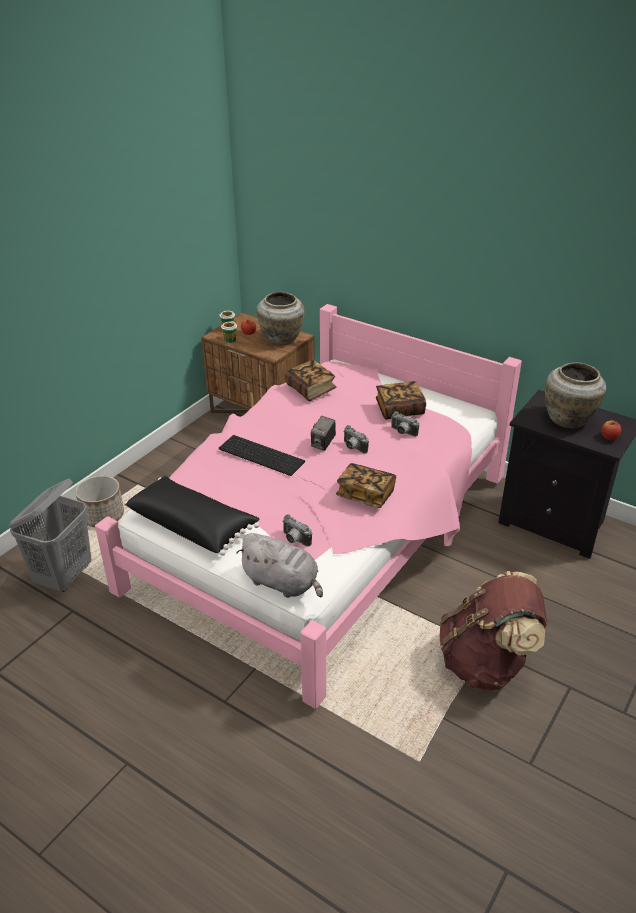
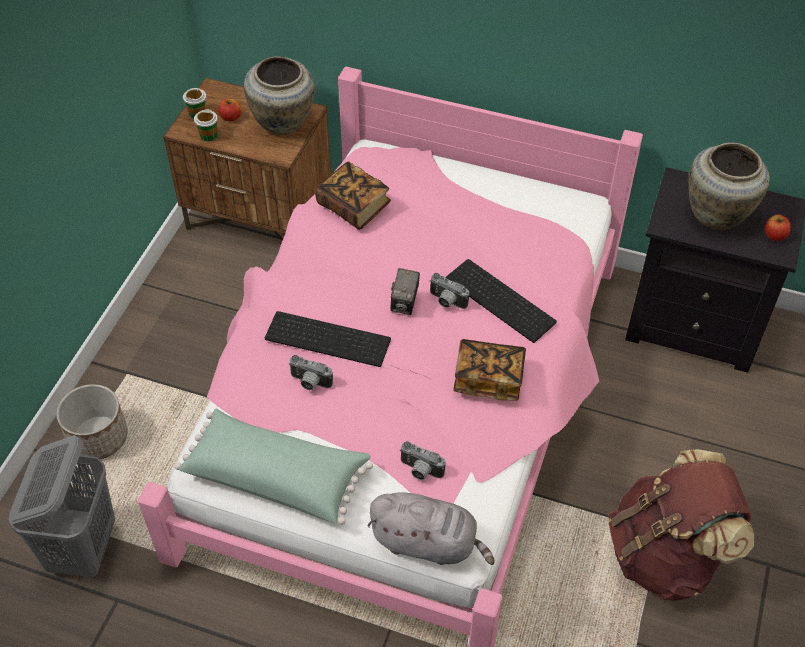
camera: 15 degrees left, 15 degrees up
black pillow [124,476,260,556] -> green pillow [175,409,373,525]
book [376,381,426,419] -> none
camera [391,411,419,437] -> camera moved to [289,355,333,390]
none -> keyboard [445,259,557,343]

